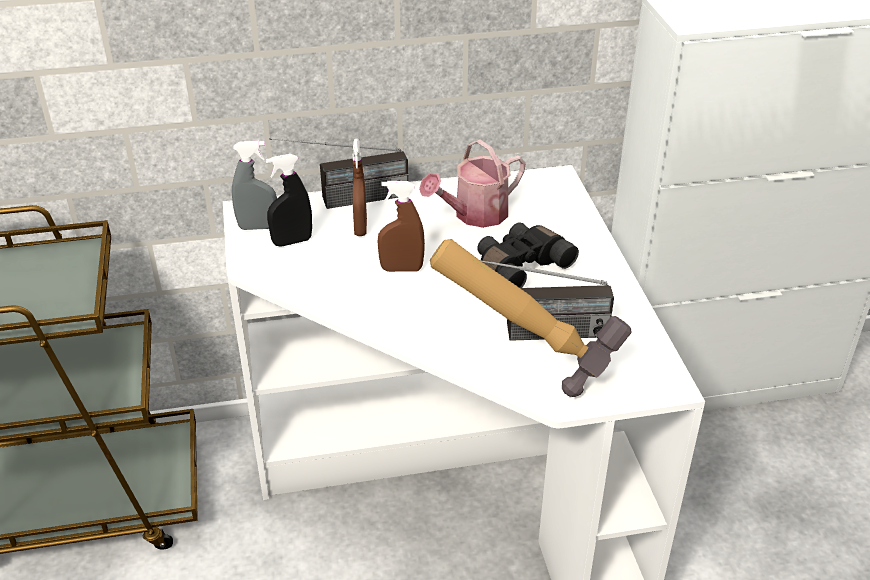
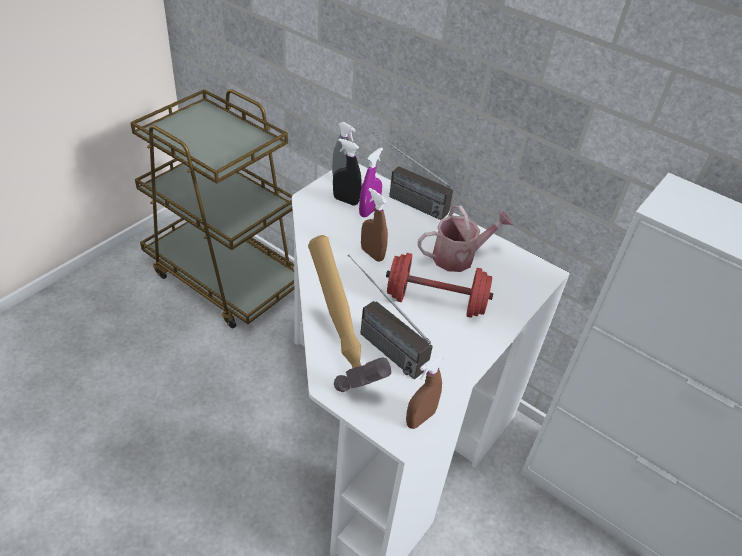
camera: 45 degrees right, 5 degrees up
brown spray bottle [352,139,367,236] -> brown spray bottle moved to [406,354,444,429]
watering can [419,139,526,228] -> watering can turned 150 degrees clockwise [418,205,513,272]
black binoculars [477,222,579,288] -> red dumbbell [386,253,493,318]
none -> purple spray bottle [359,147,383,217]

